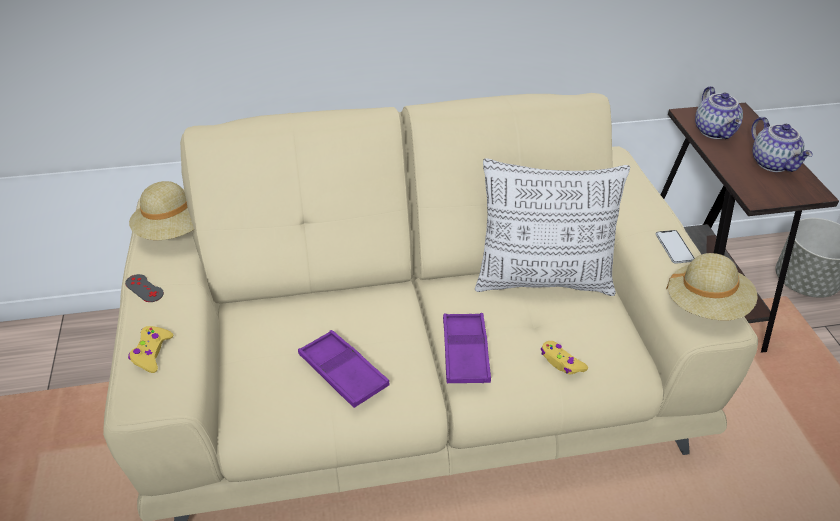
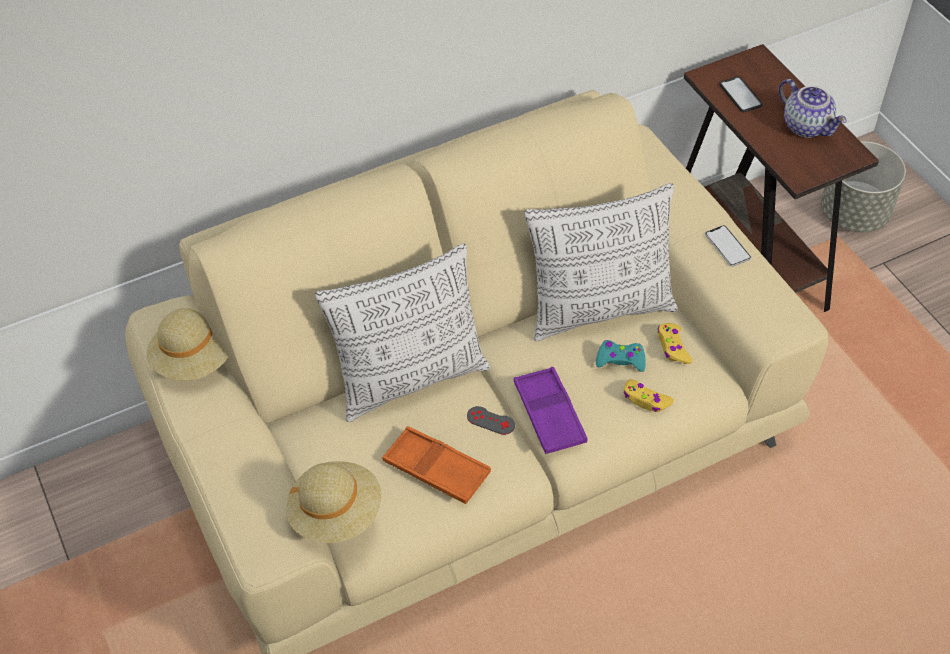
camera: 15 degrees left, 10 degrees up
grey game controller [125,274,164,302] -> grey game controller moved to [467,406,515,435]
yellow game controller [128,326,173,373] -> yellow game controller moved to [658,323,692,364]
purple tray [298,330,390,408] -> orange tray [382,426,491,504]
beige hat [666,253,758,320] -> beige hat moved to [286,461,381,543]
teapot [695,86,743,139] -> phone [719,76,762,112]
none -> pillow [315,244,490,422]
none -> turquoise game controller [596,340,646,372]

